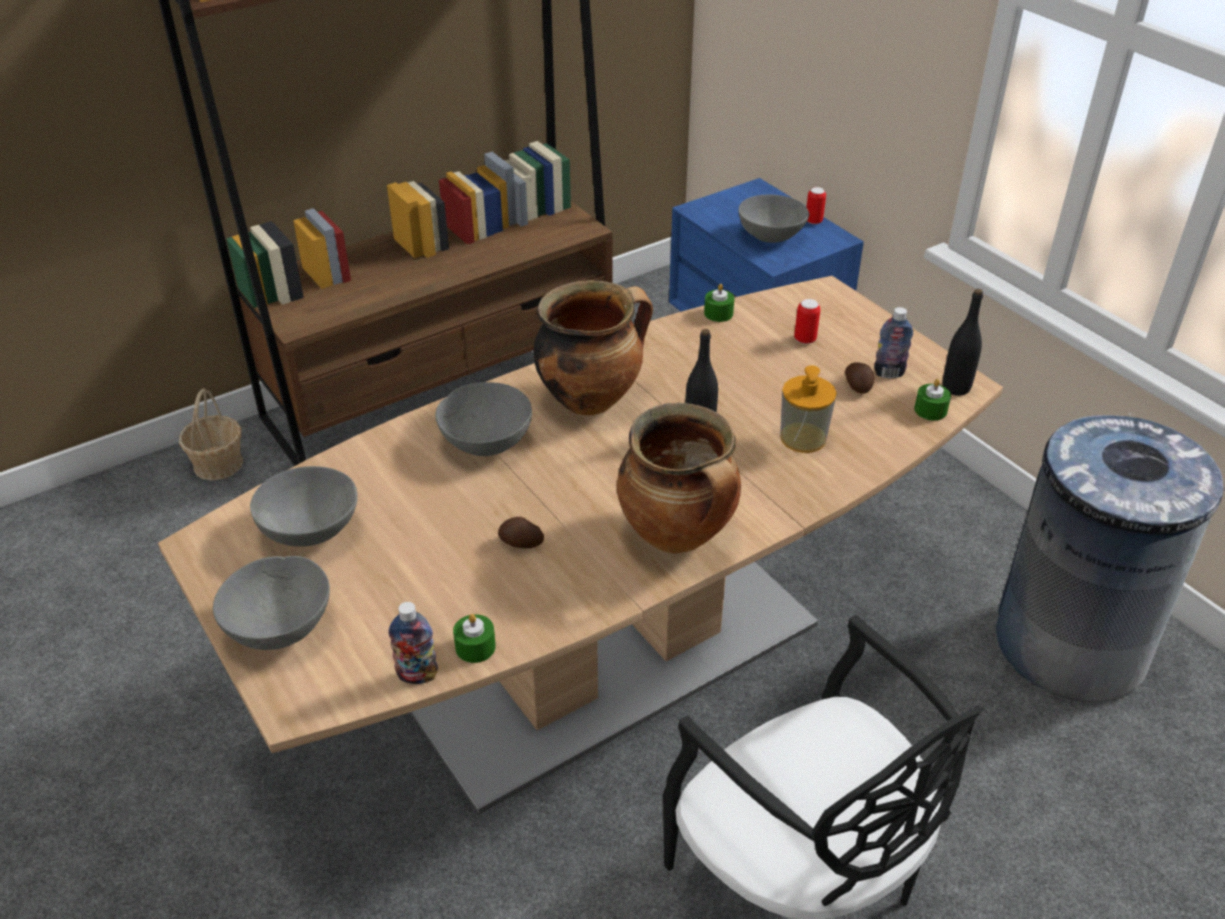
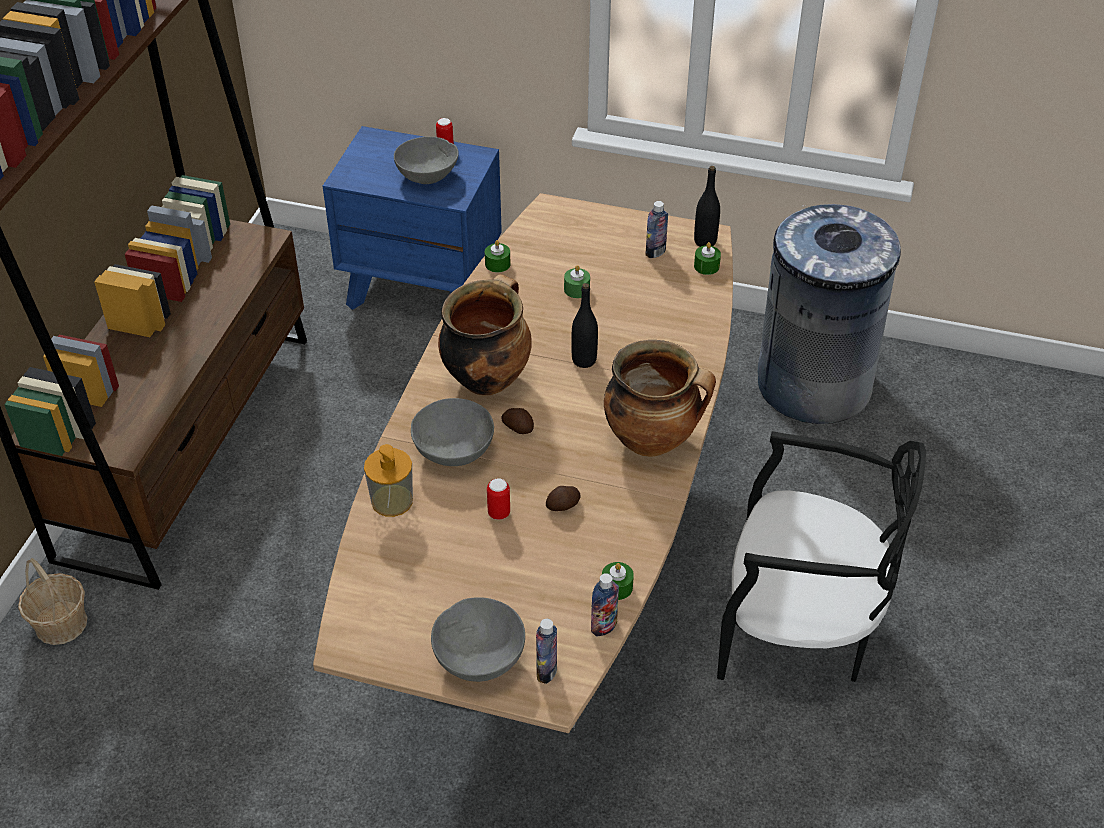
camera: 40 degrees left, 5 degrees up
grey bowl [250,466,358,547] -> none
soap dispenser [780,365,837,453] -> soap dispenser moved to [364,444,413,517]
can [794,299,820,344] -> can moved to [487,478,510,520]
potato [845,362,874,393] -> potato moved to [501,408,534,434]
none -> bottle [536,619,557,684]
none -> green candle [564,265,590,298]

